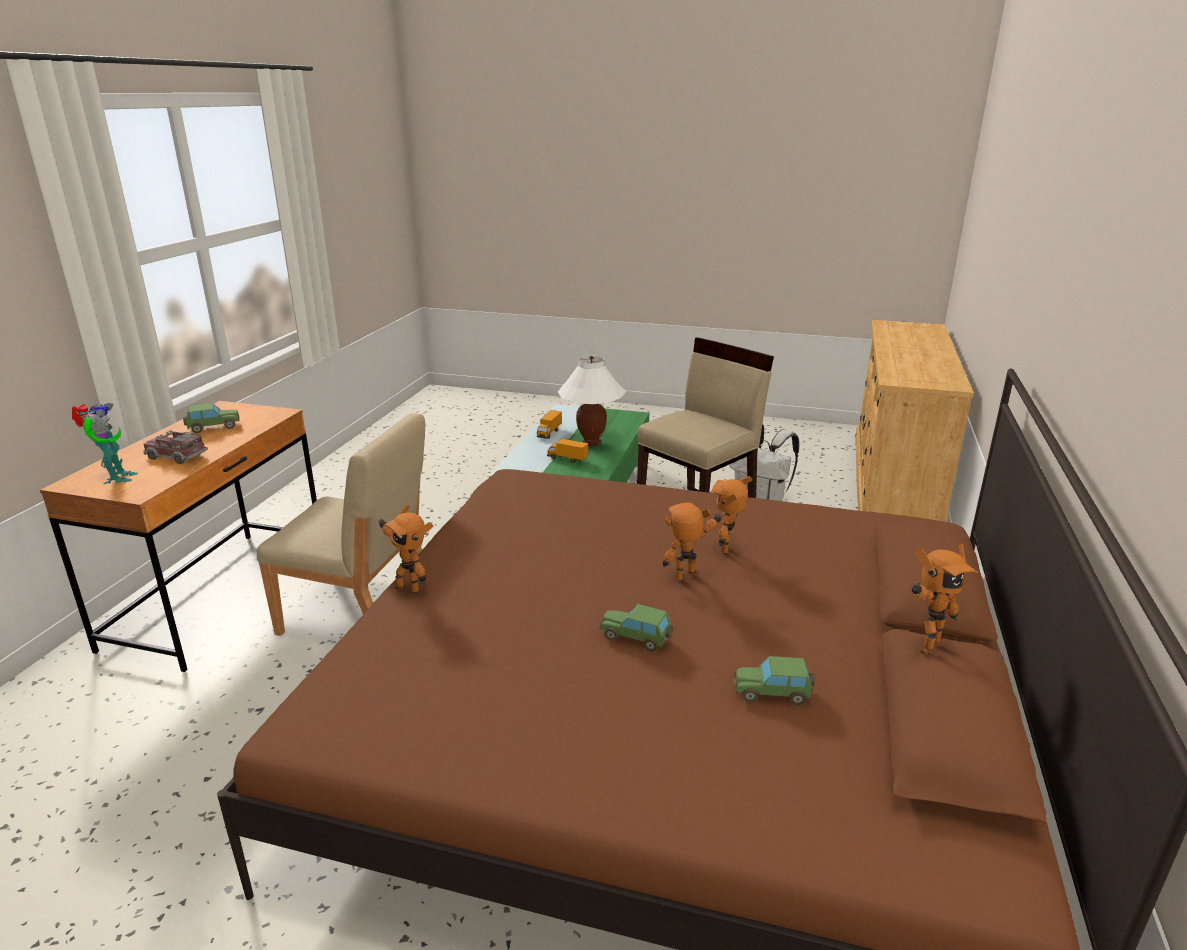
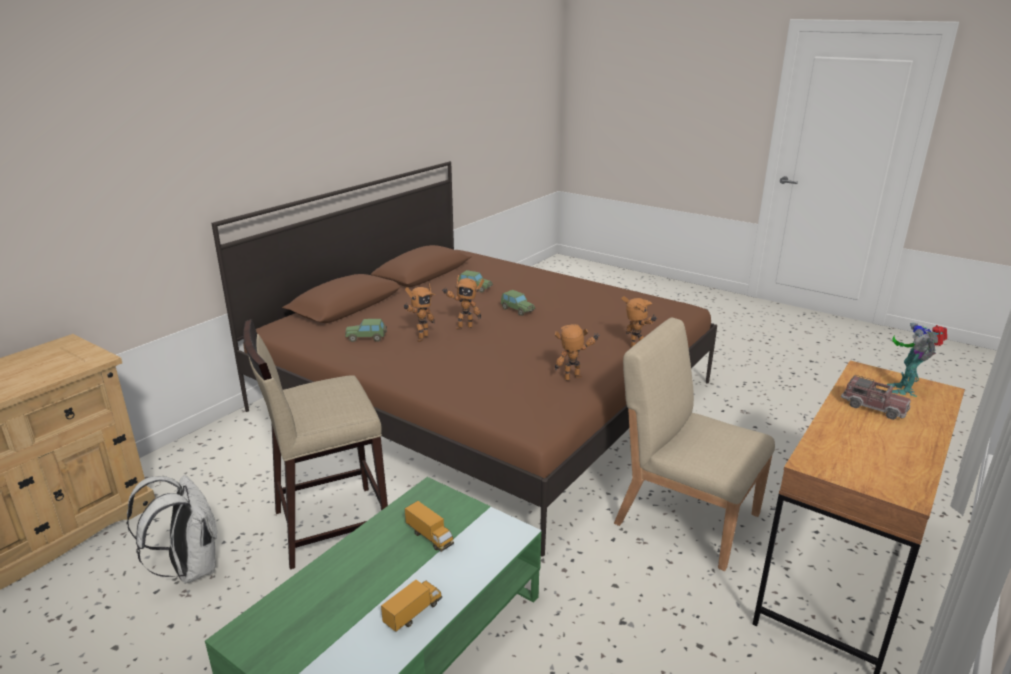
camera: 160 degrees left, 0 degrees up
toy car [183,403,240,433] -> toy car moved to [345,319,387,342]
white table lamp [557,356,626,446] -> none
toy robot [912,544,978,655] -> toy robot moved to [555,324,599,381]

